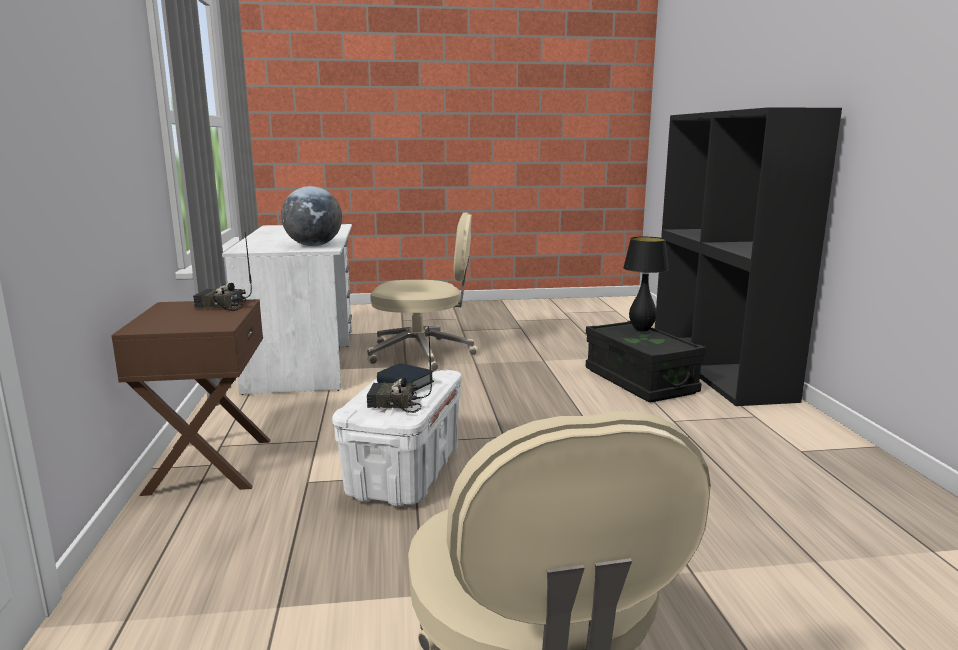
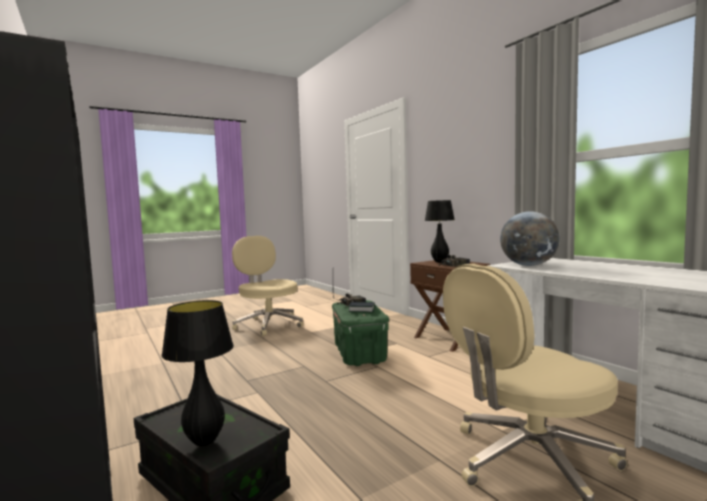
camera: 155 degrees right, 10 degrees down
white storage box [332,370,462,507] -> green storage box [332,300,389,366]
none -> black table lamp [425,200,454,263]

